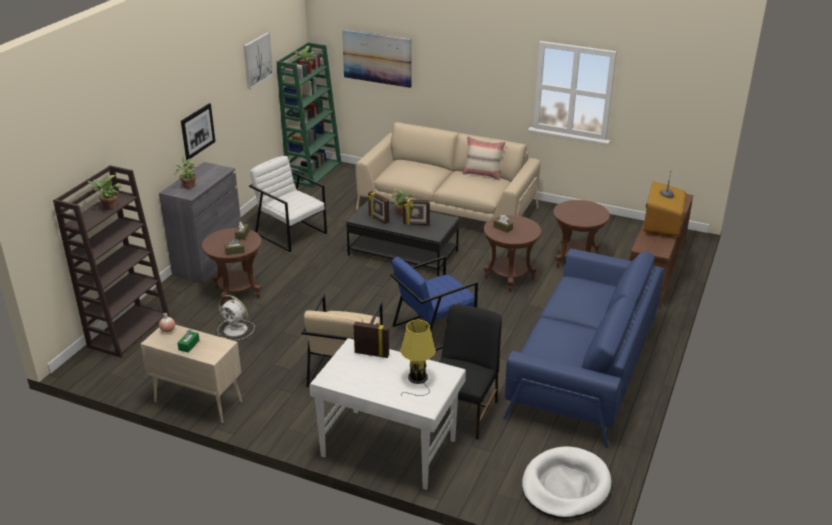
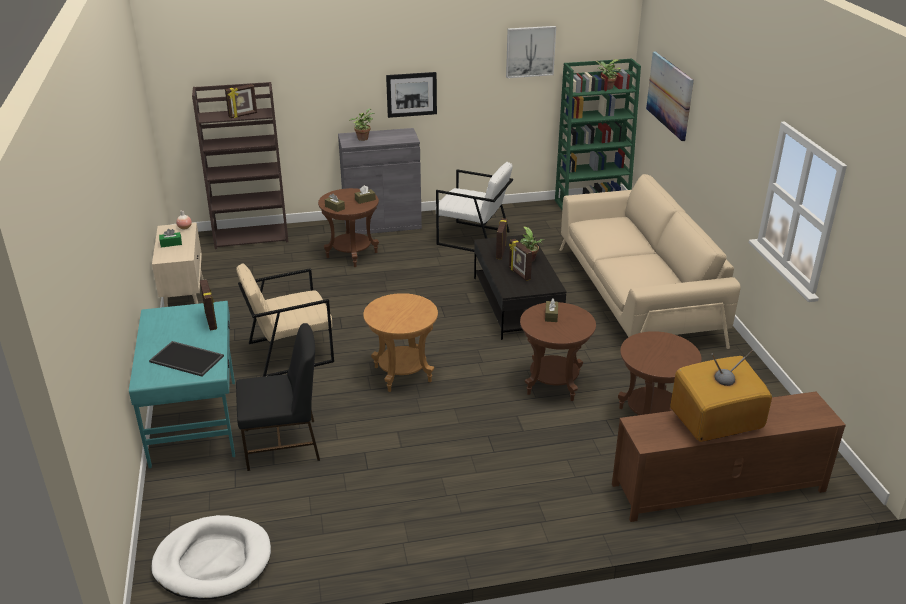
camera: 55 degrees right, 0 degrees up
potted plant [87,175,121,210] -> picture frame [225,84,257,118]
white fan [217,295,255,340] -> none
white armchair [249,156,327,252] -> white armchair turned 105 degrees clockwise [436,162,513,252]
white desk [309,338,466,490] -> turquoise desk [129,301,235,468]
blue armchair [390,256,478,351] -> brown side table [363,293,438,392]
yellow table lamp [401,320,436,396] -> tray [149,341,224,377]
beige pillow [462,136,506,180] -> none
blue sofa [503,248,664,448] -> none

